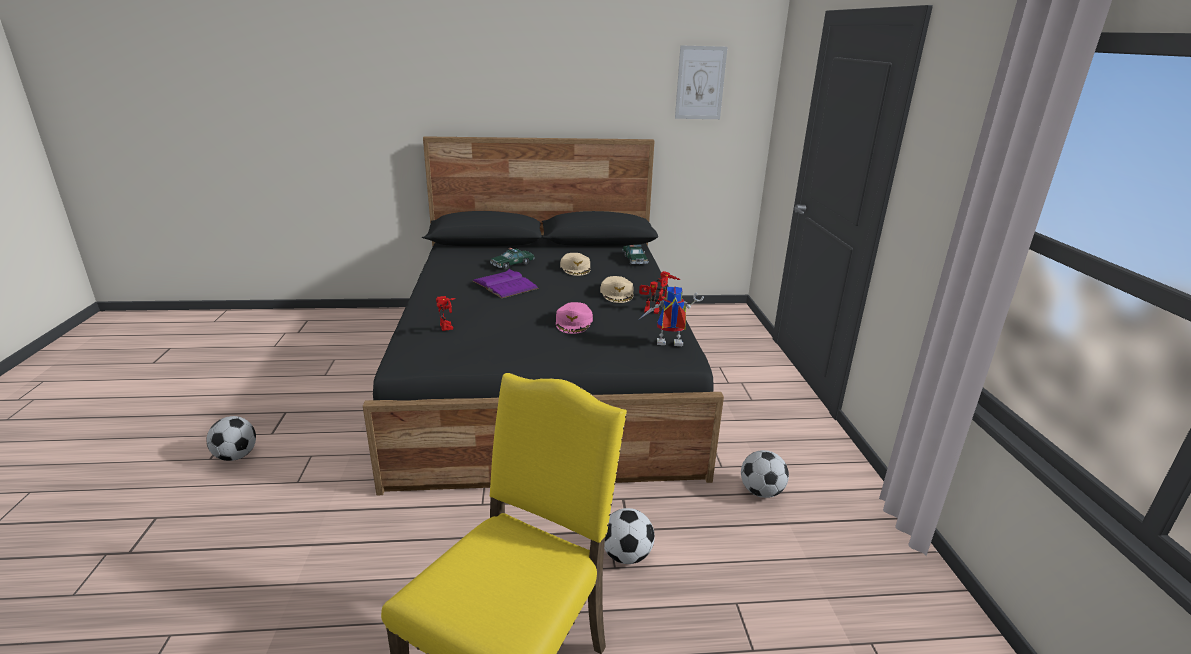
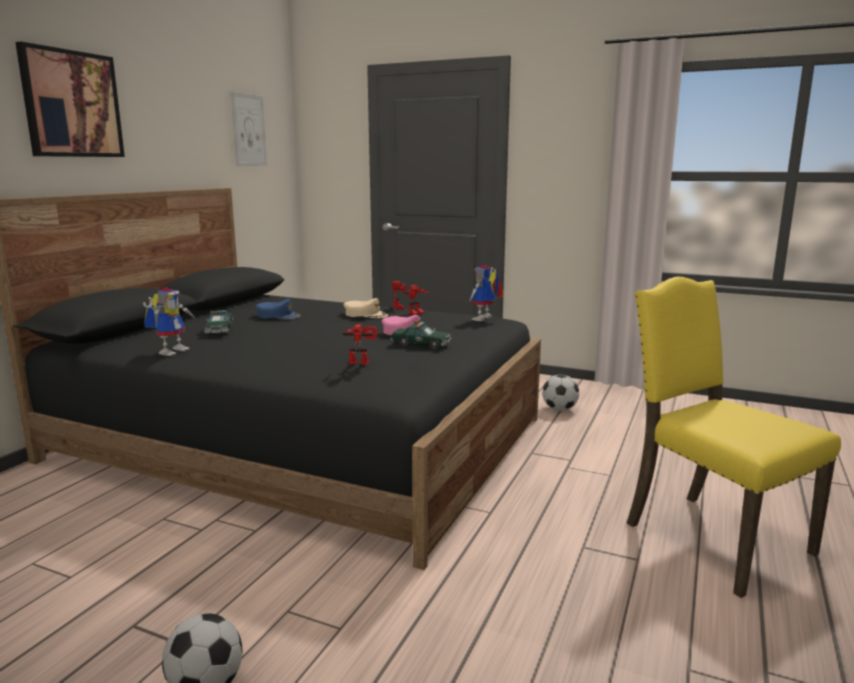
camera: 60 degrees left, 10 degrees down
purple book [473,269,539,298] -> none
beige cap [560,253,591,276] -> blue cap [255,299,301,319]
football [604,508,655,564] -> none
toy car [622,245,649,265] -> toy car moved to [390,322,452,349]
none -> picture [15,41,125,157]
none -> toy robot [143,287,196,356]

